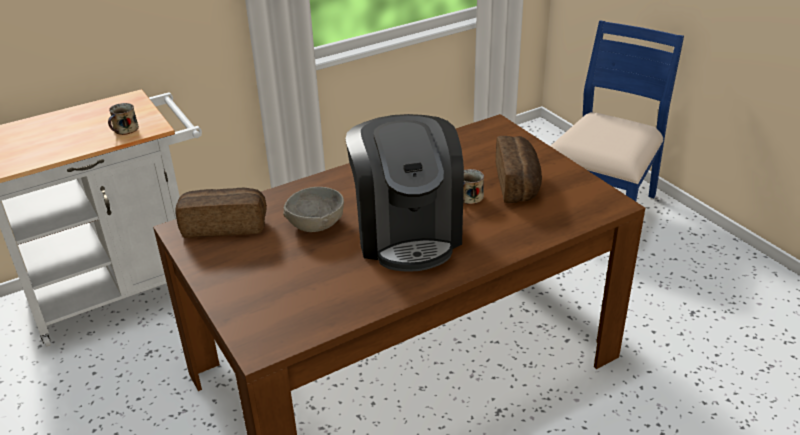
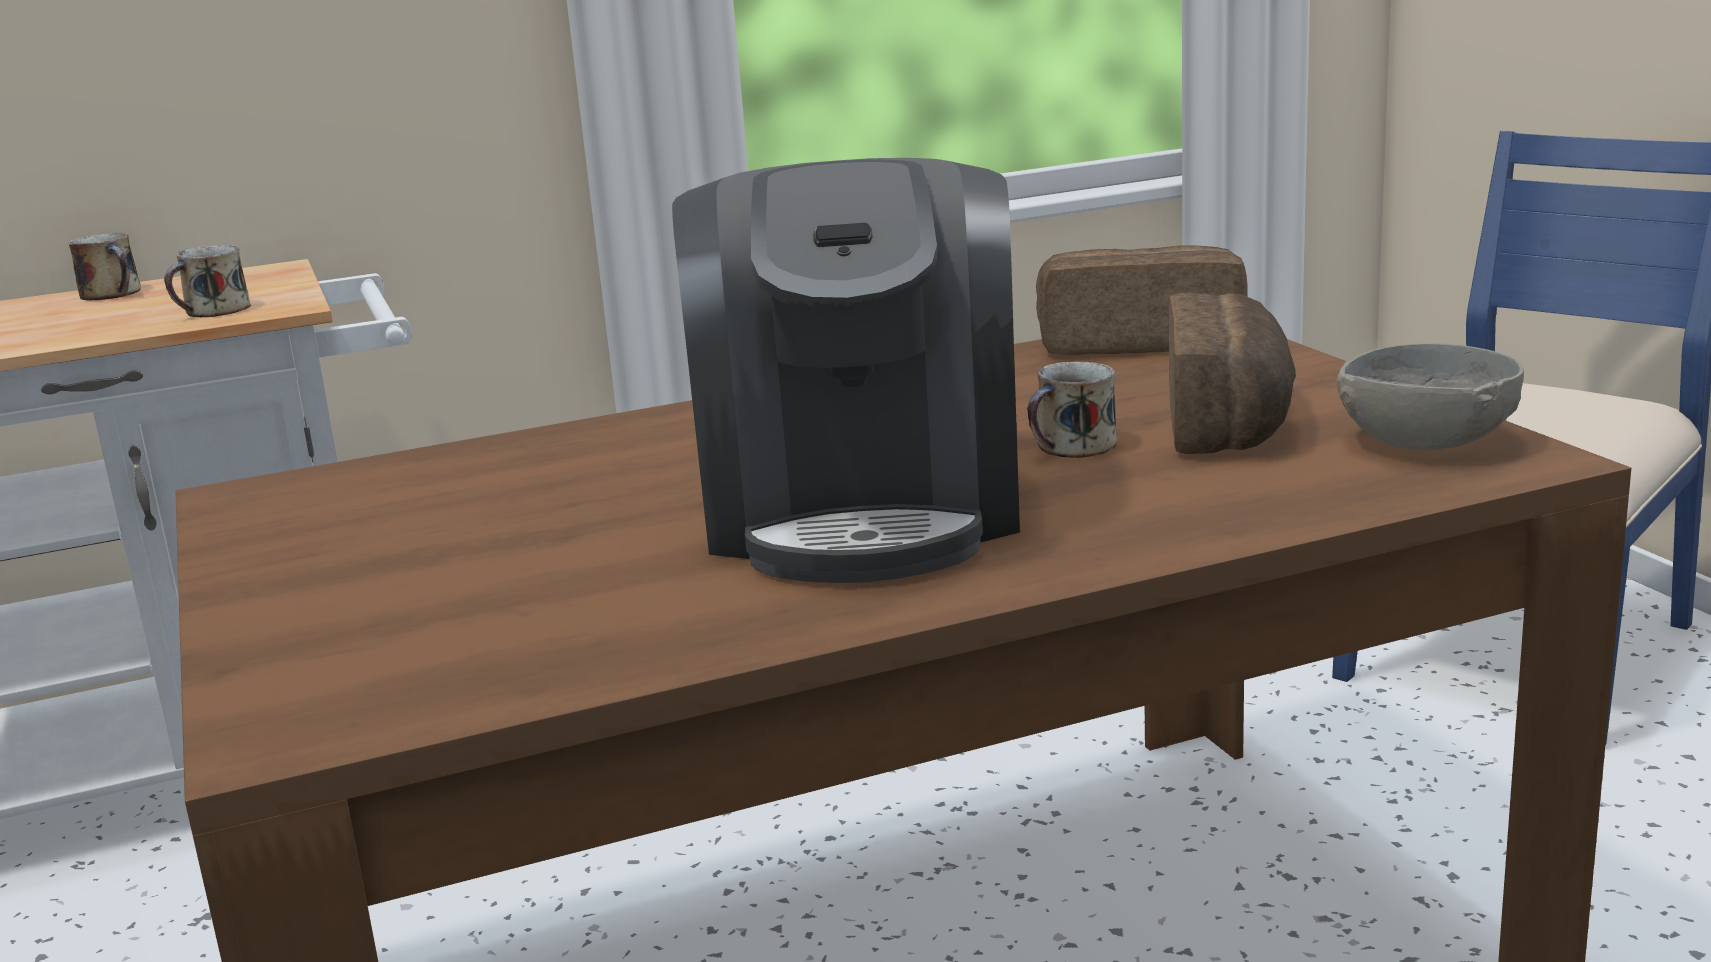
camera: 10 degrees right, 15 degrees down
bread [175,188,267,238] -> bread moved to [1036,245,1248,355]
grey bowl [283,187,344,232] -> grey bowl moved to [1336,343,1524,450]
none -> mug [69,233,141,300]

